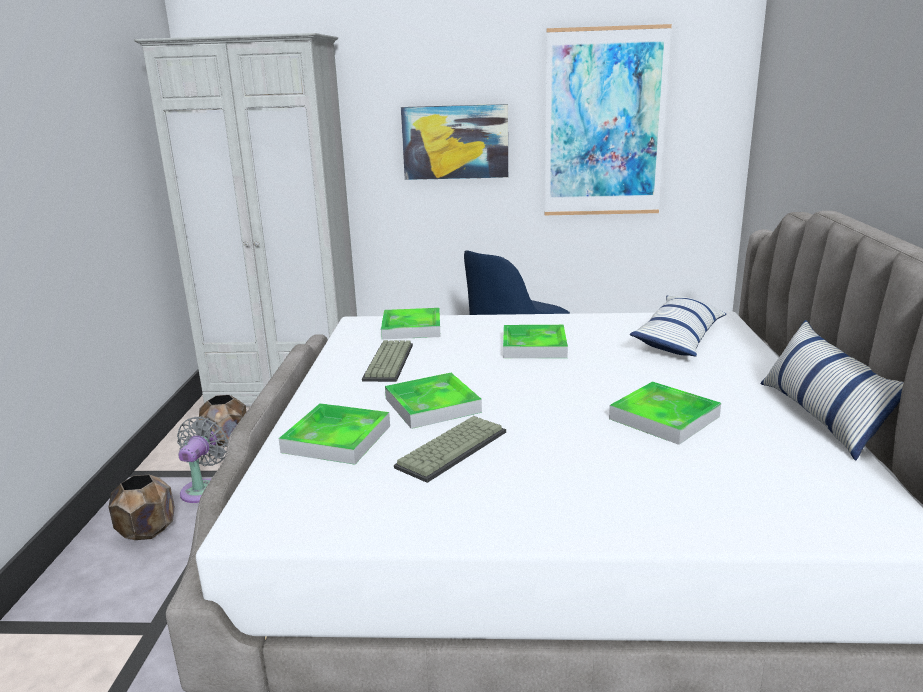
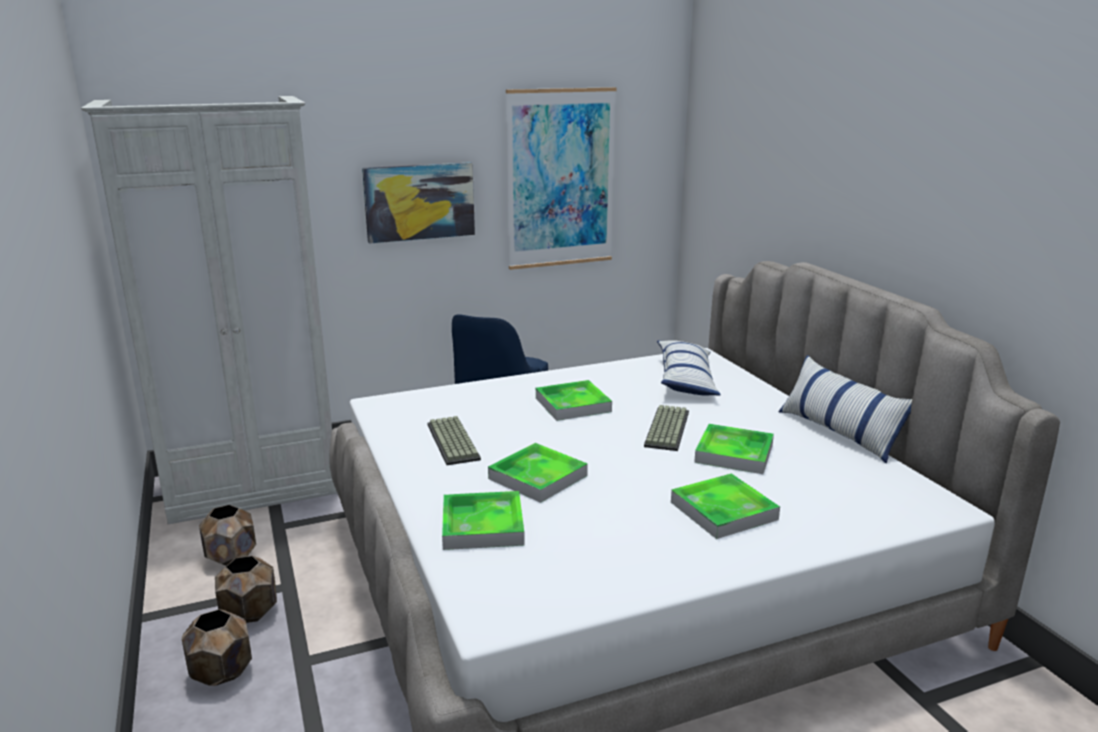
camera: 25 degrees left, 0 degrees up
grey fan [177,416,228,503] -> brown planter [215,556,277,623]
tray [381,308,441,339] -> tray moved to [671,473,780,539]
keyboard [394,416,506,483] -> keyboard moved to [644,405,689,451]

